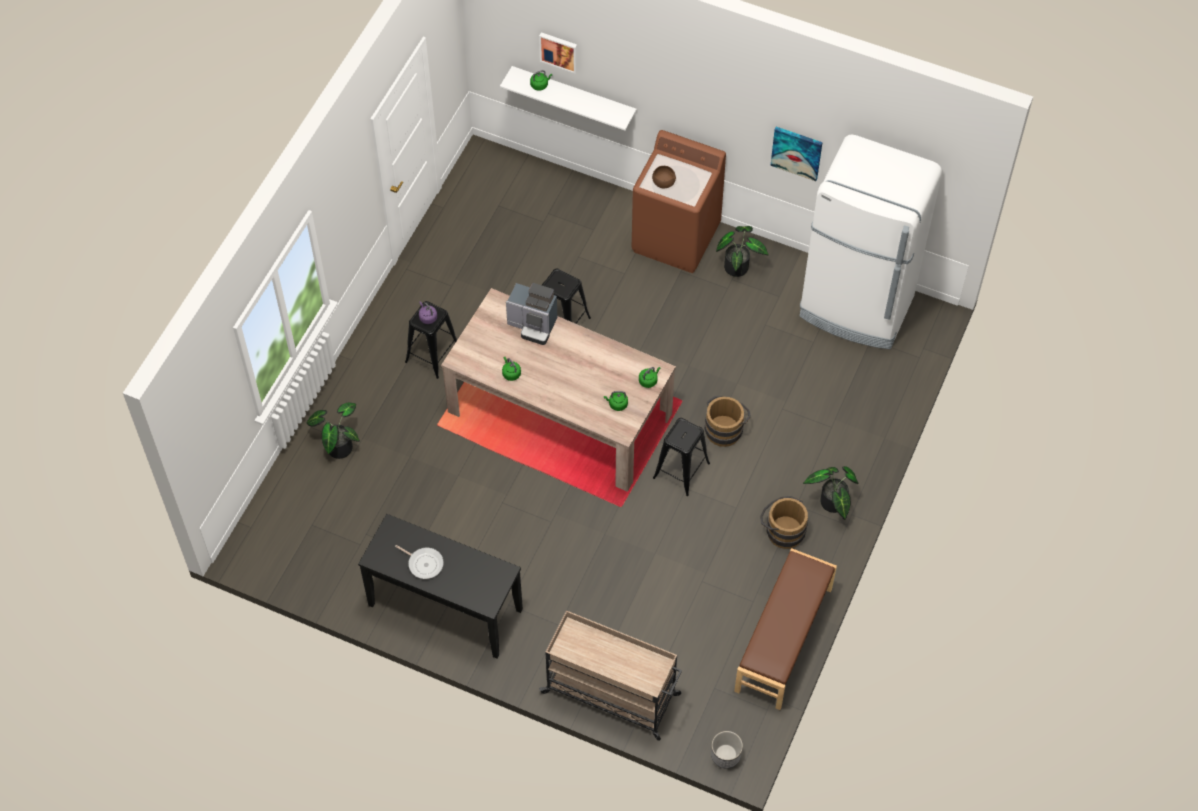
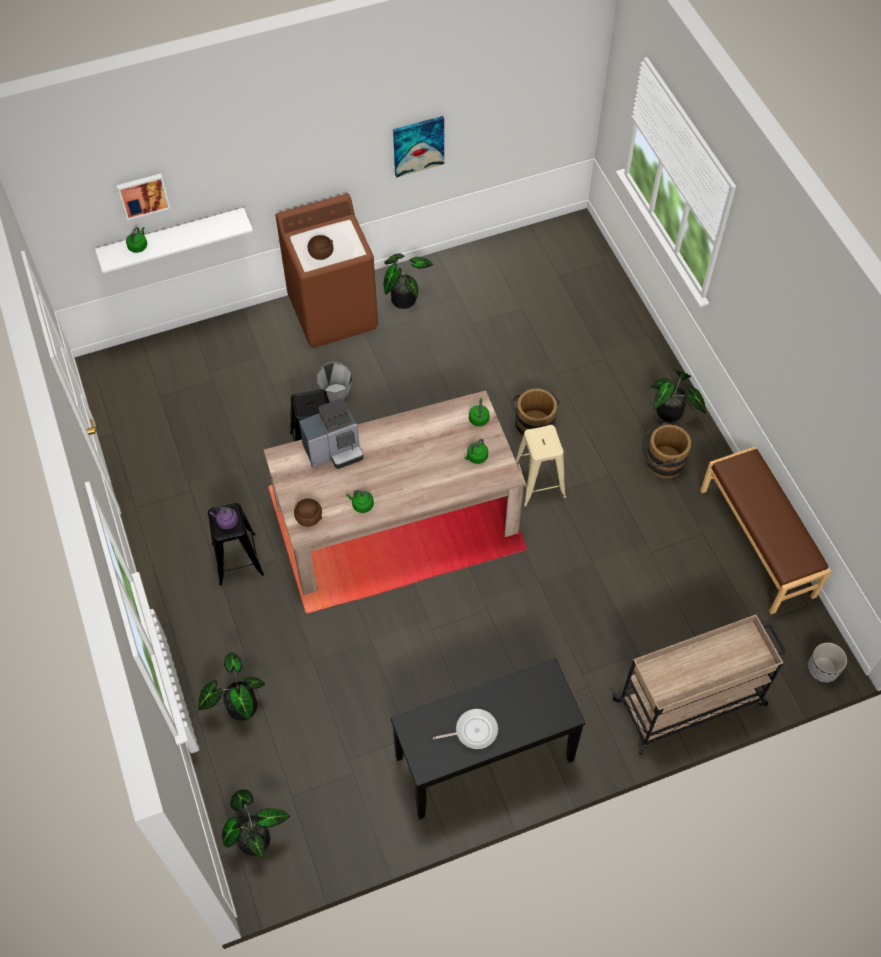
camera: 45 degrees left, 0 degrees up
black stool [653,418,710,496] -> beige stool [516,425,566,506]
white fridge [800,135,942,349] -> none
none -> potted plant [222,790,290,858]
none -> brown bowl [294,498,322,527]
none -> grey bucket [317,362,352,402]

